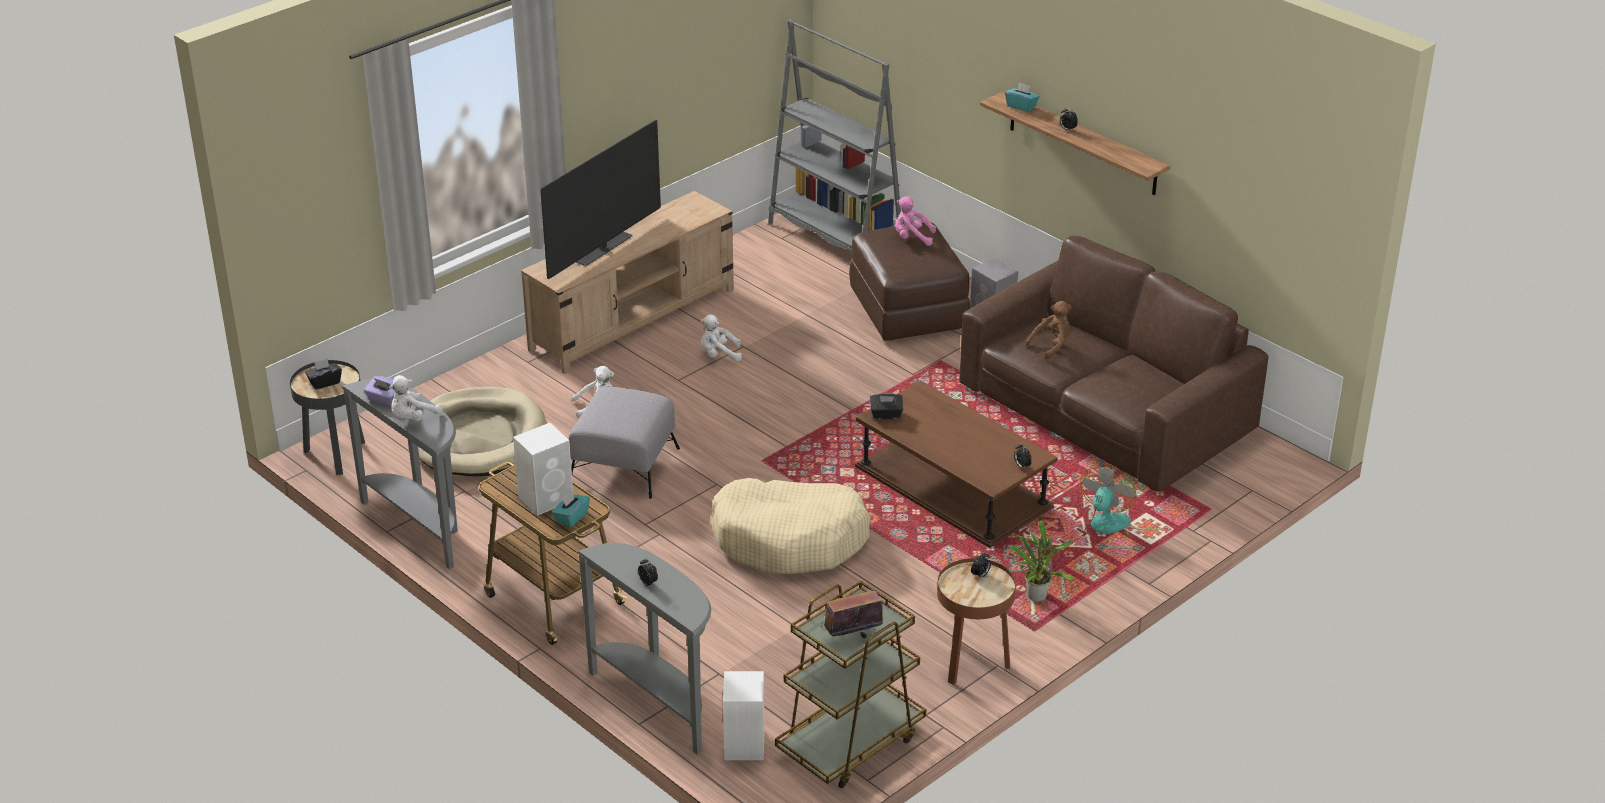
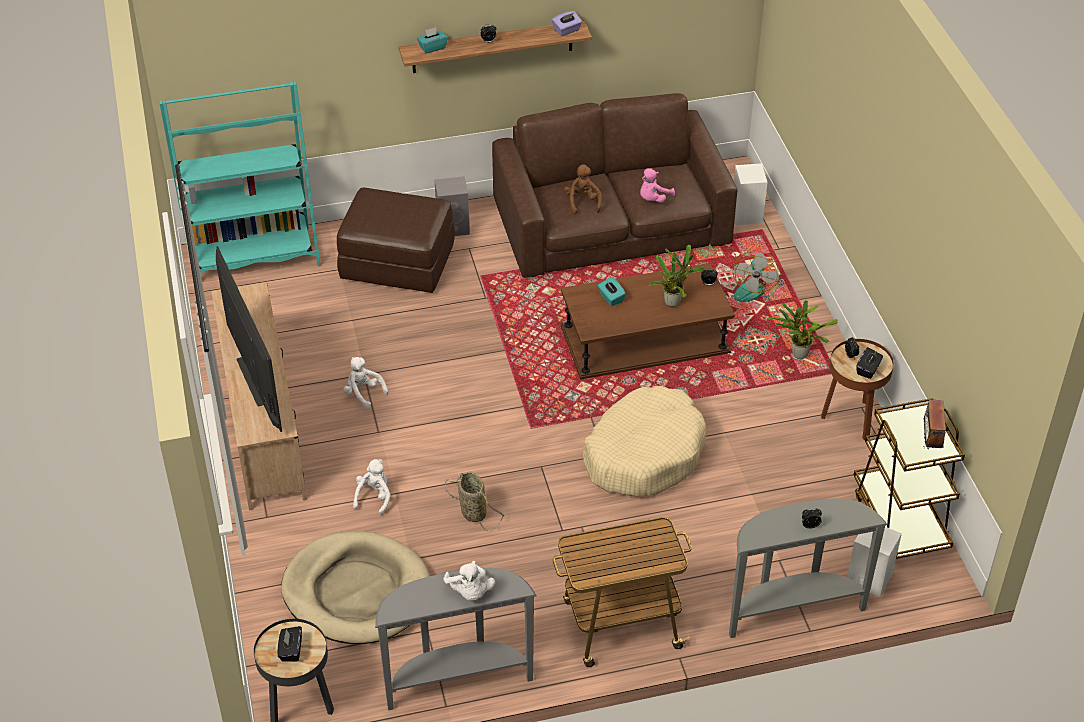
camera: 60 degrees left, 10 degrees up
purple tissue box [364,376,396,407] -> purple tissue box moved to [552,11,582,36]
white speaker [513,423,573,516] -> white speaker moved to [734,163,768,225]
turquoise tissue box [552,491,590,528] -> turquoise tissue box moved to [598,277,626,306]
grey ottoman [569,387,680,499] -> basket [444,472,505,531]
white plush toy [700,314,742,361] -> white plush toy turned 105 degrees clockwise [343,357,388,409]
grey bookcase [768,19,901,252] -> turquoise bookcase [159,82,321,273]
black tissue box [870,393,903,419] -> black tissue box moved to [857,347,883,379]
pink plush toy [895,196,936,246] -> pink plush toy moved to [640,168,675,203]
fan [1080,465,1136,548] -> fan turned 135 degrees counterclockwise [731,251,781,302]
none -> potted plant [649,245,705,307]

